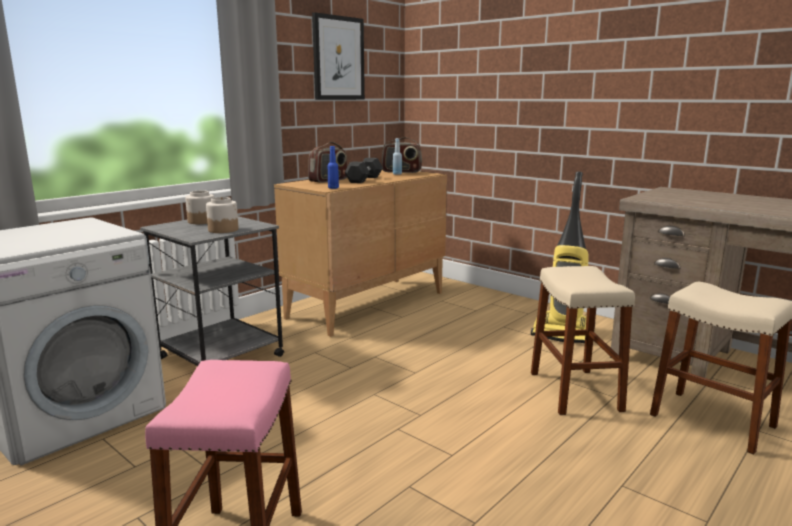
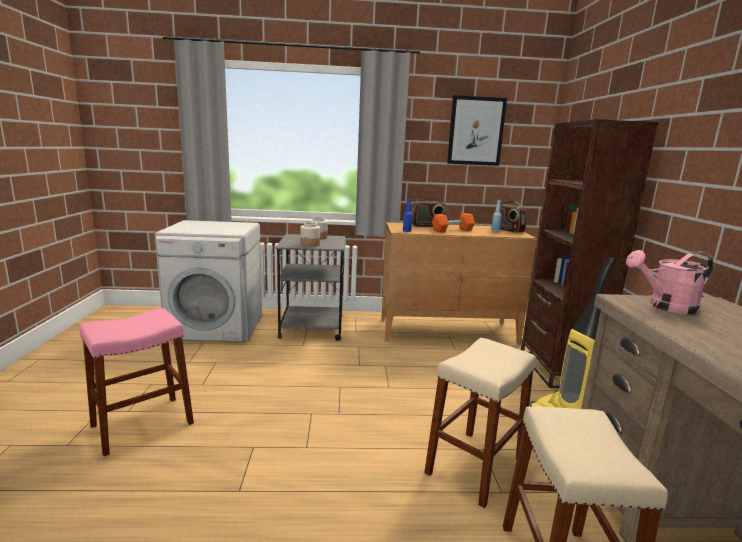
camera: 45 degrees right, 0 degrees up
black dumbbell [345,158,383,183] -> orange dumbbell [432,213,475,232]
none -> brown bookcase [521,119,659,388]
none -> pink watering can [626,250,714,314]

